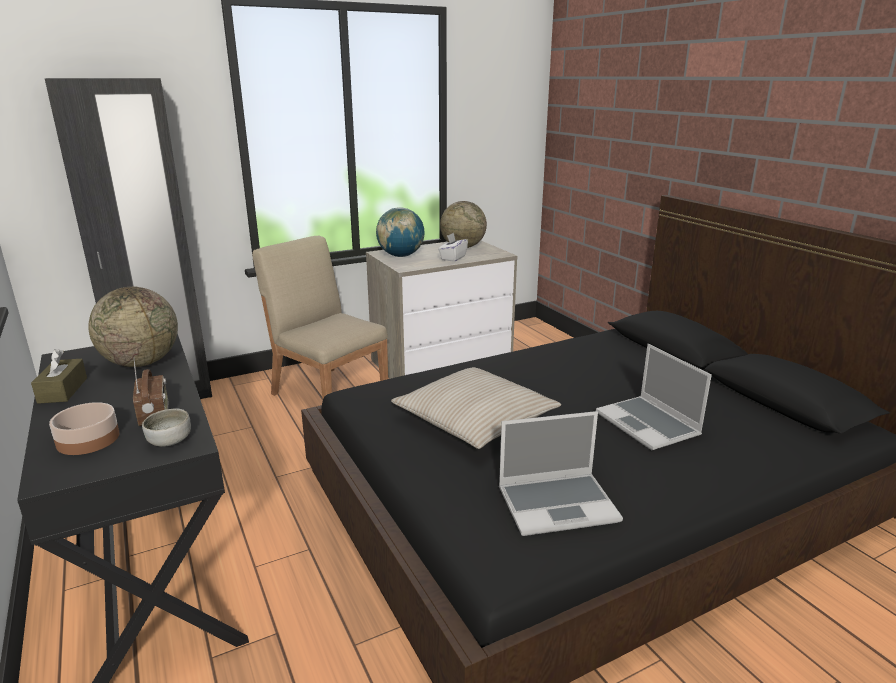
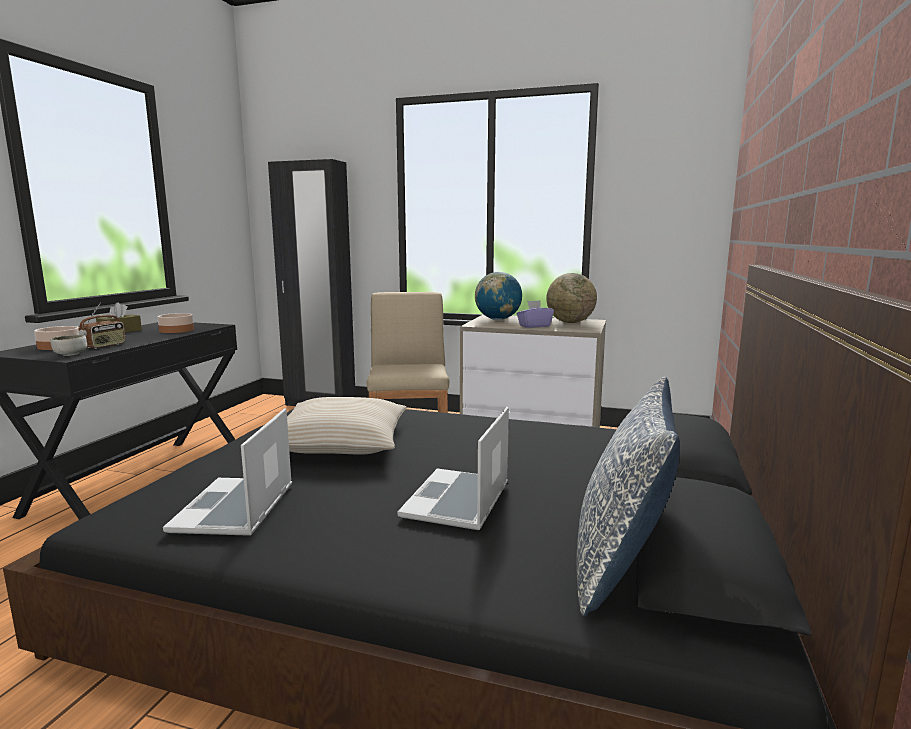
camera: 45 degrees right, 10 degrees down
globe [88,287,178,367] -> bowl [157,313,194,333]
white tissue box [438,233,468,262] -> purple tissue box [517,300,554,328]
laptop [499,411,623,536] -> laptop turned 60 degrees clockwise [163,408,292,536]
none -> pillow [576,377,680,616]

